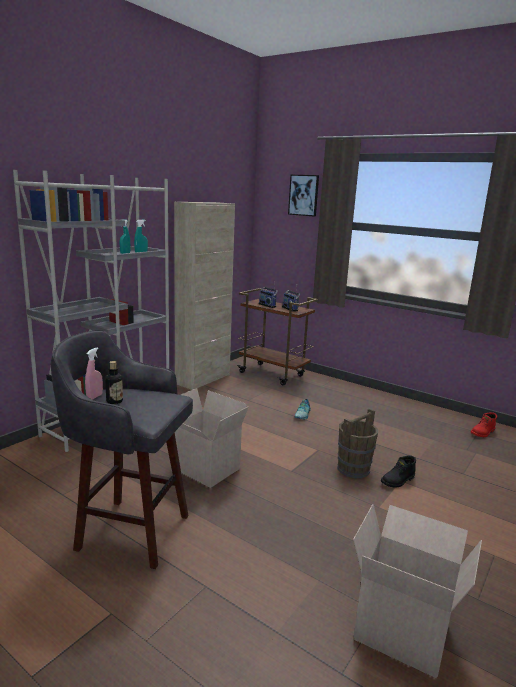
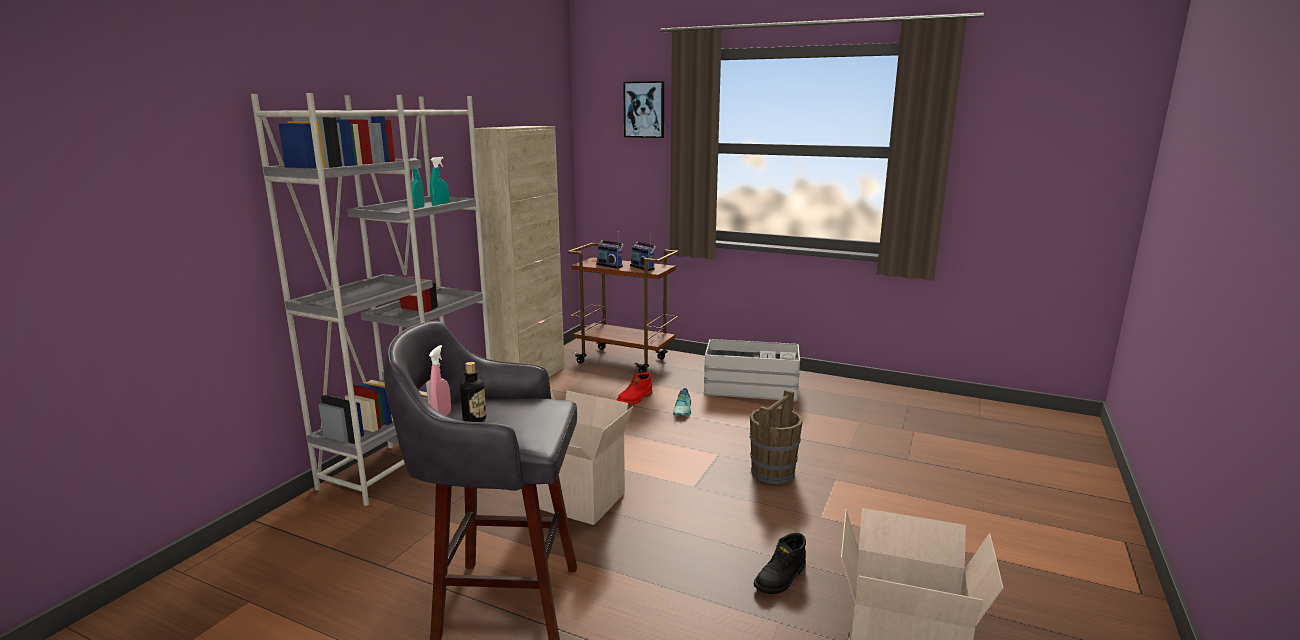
camera: 10 degrees left, 0 degrees up
black boot [381,455,416,487] -> black boot moved to [754,533,806,594]
red boot [471,412,497,437] -> red boot moved to [617,372,652,405]
none -> grey storage box [703,339,800,401]

